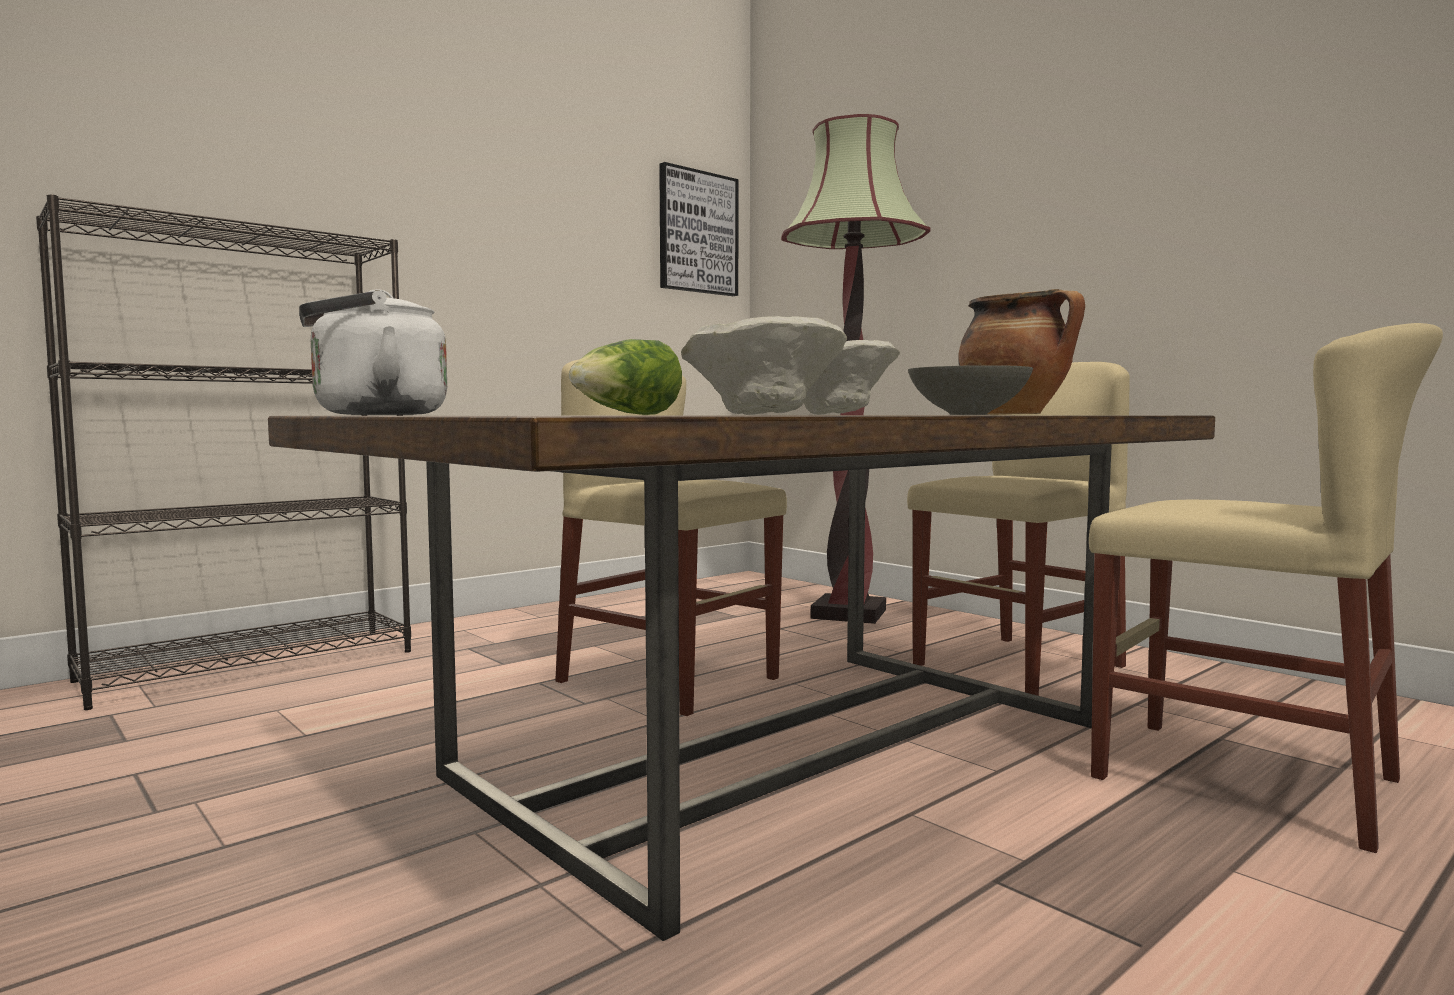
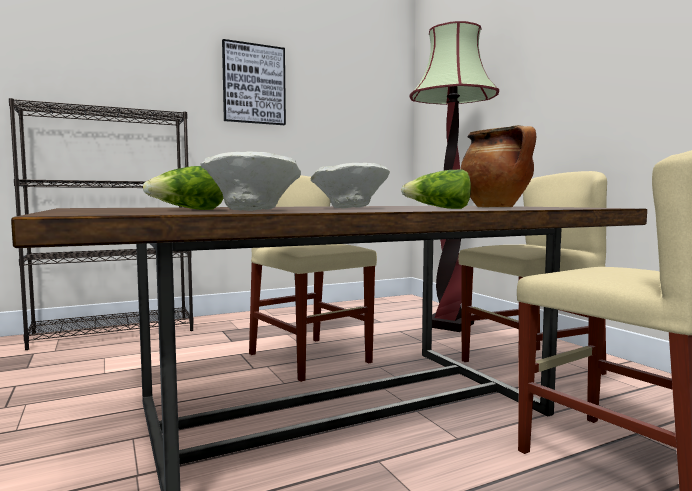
camera: 15 degrees right, 0 degrees up
white kettle [299,289,447,415] -> none
picture [659,162,738,296] -> picture moved to [222,39,286,125]
grey bowl [908,365,1033,415] -> lettuce [401,169,471,209]

